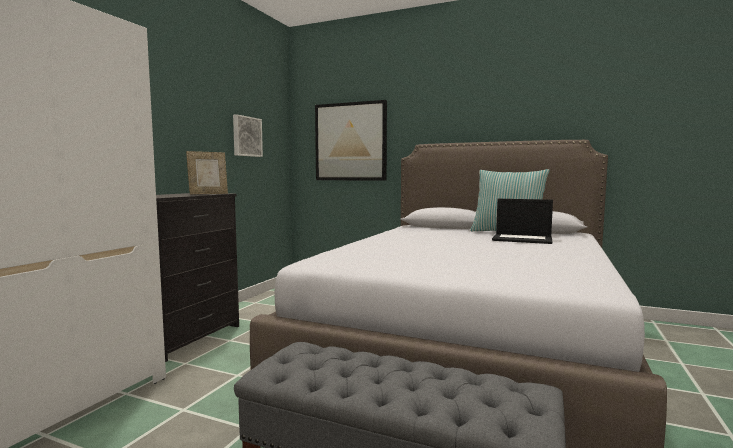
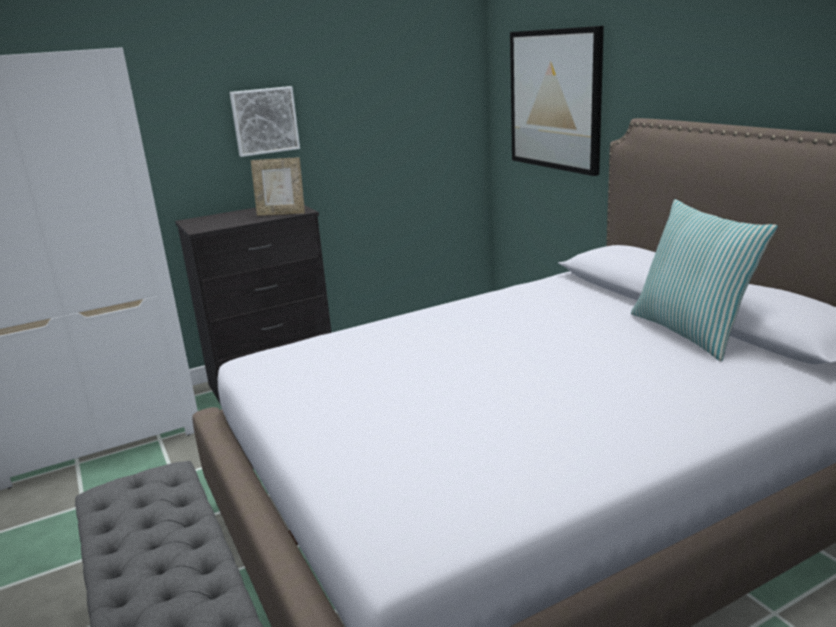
camera: 40 degrees right, 15 degrees up
picture [233,114,263,157] -> picture moved to [229,86,300,157]
laptop [492,199,553,244] -> none

